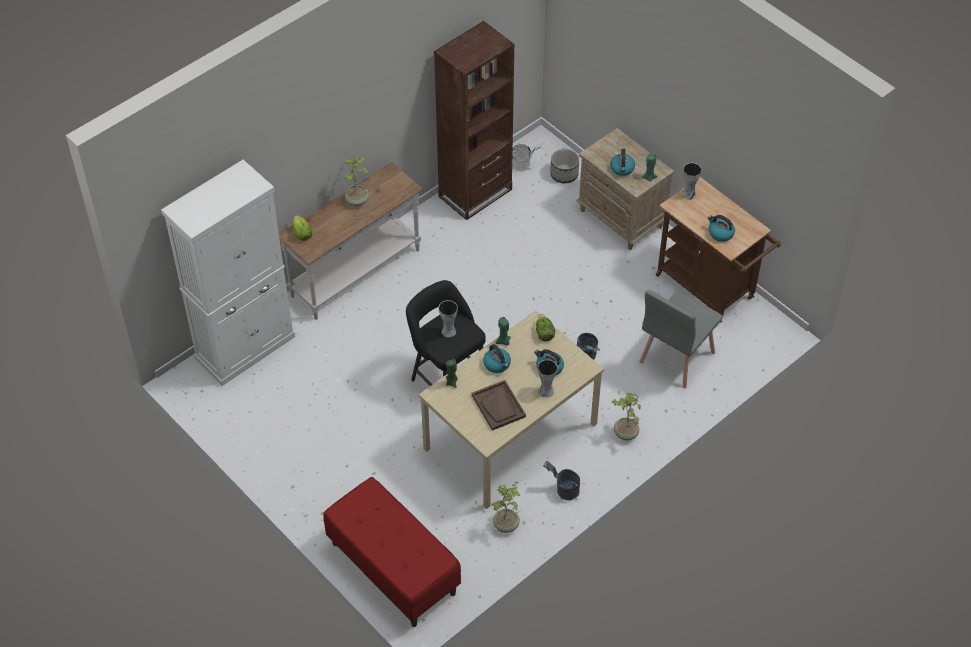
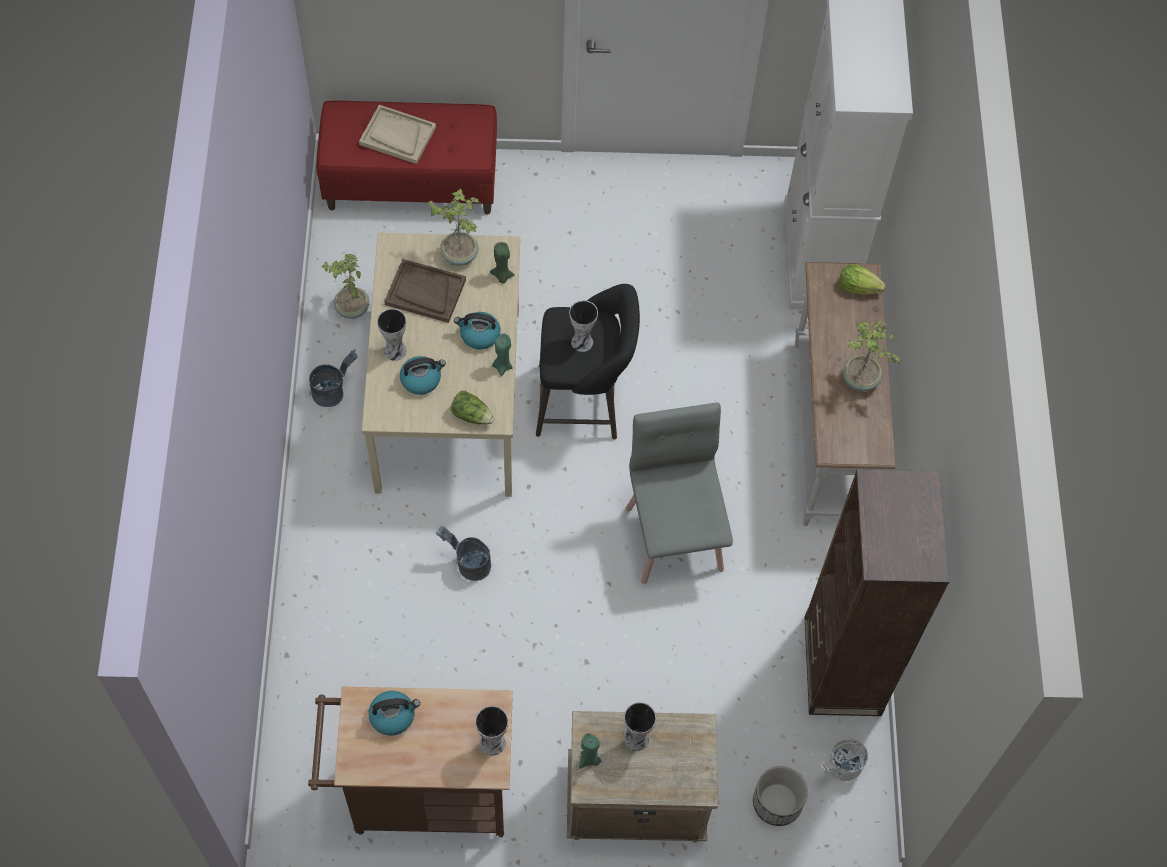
camera: 130 degrees right, 10 degrees up
kettle [610,149,635,176] -> vase [624,702,656,751]
potted plant [612,393,641,440] -> potted plant moved to [427,188,480,266]
grey chair [639,290,723,388] -> grey chair moved to [626,402,733,584]
none -> beige tray [359,105,436,164]

